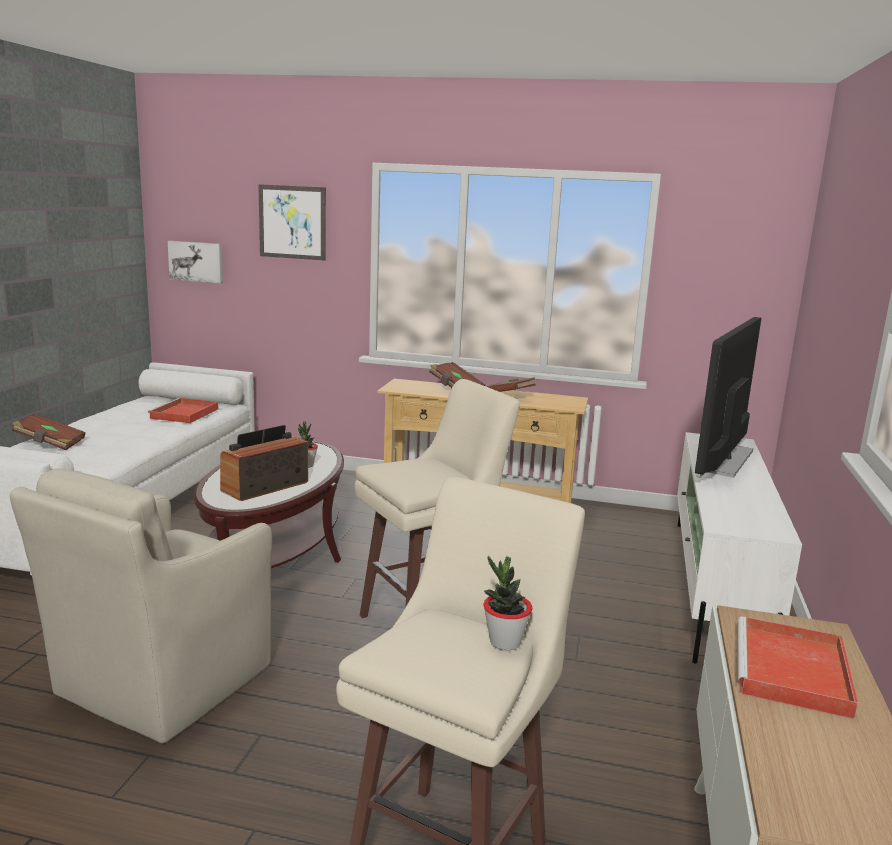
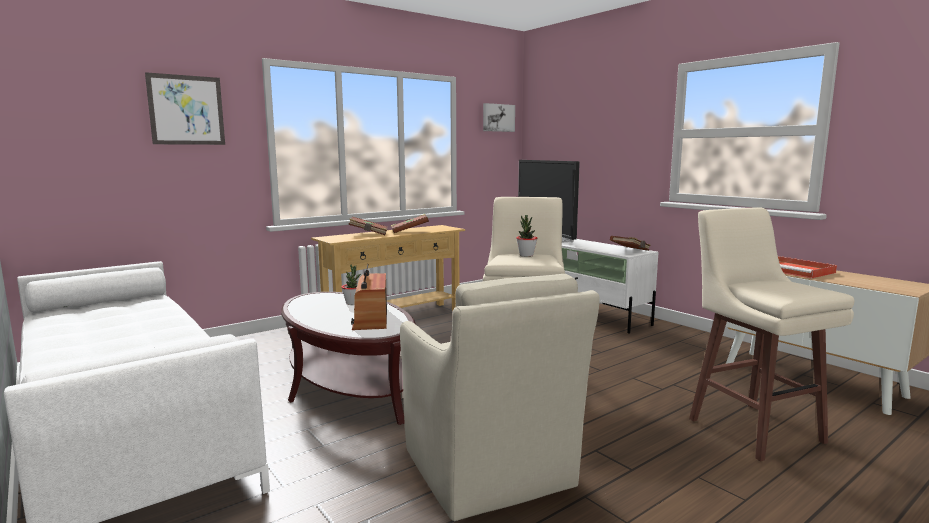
camera: 50 degrees left, 5 degrees down
brown book [12,414,85,450] -> brown book moved to [610,236,651,251]
red tray [148,398,218,423] -> none
picture [168,241,223,283] -> picture moved to [483,103,515,132]
potted plant [484,556,533,651] -> potted plant moved to [516,215,538,257]

